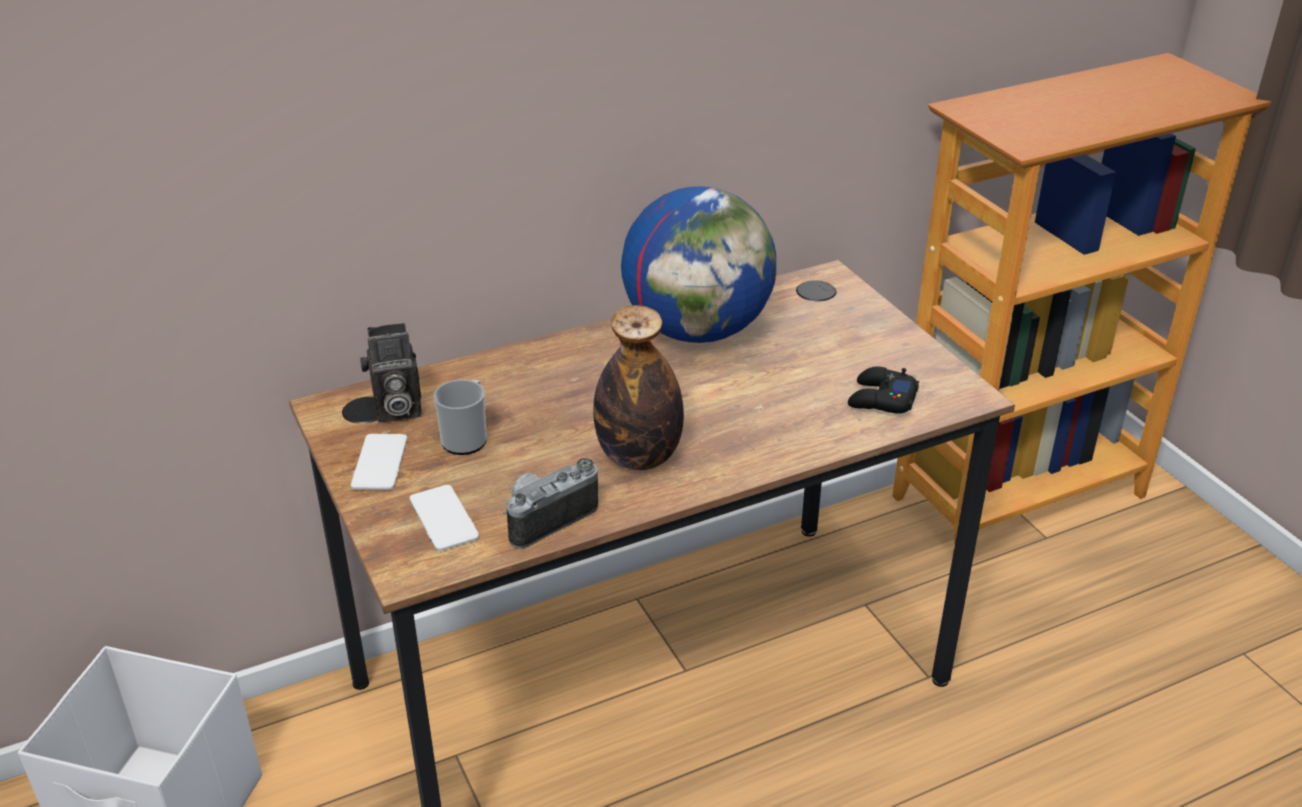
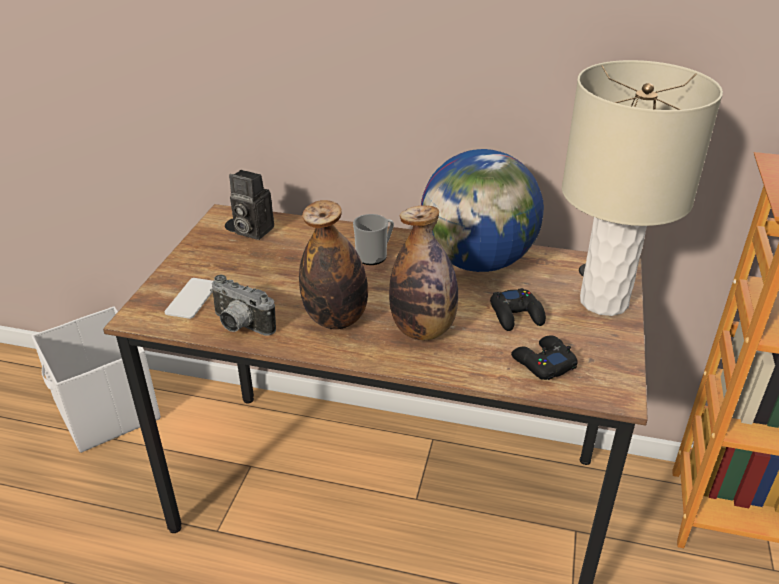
camera: 40 degrees right, 0 degrees up
phone [351,434,407,490] -> none
mug [433,380,487,455] -> mug moved to [353,214,394,265]
camera [503,458,598,549] -> camera turned 150 degrees counterclockwise [210,275,276,336]
none -> bottle [389,205,458,340]
none -> black game controller [490,288,546,331]
none -> beige table lamp [562,60,723,316]

